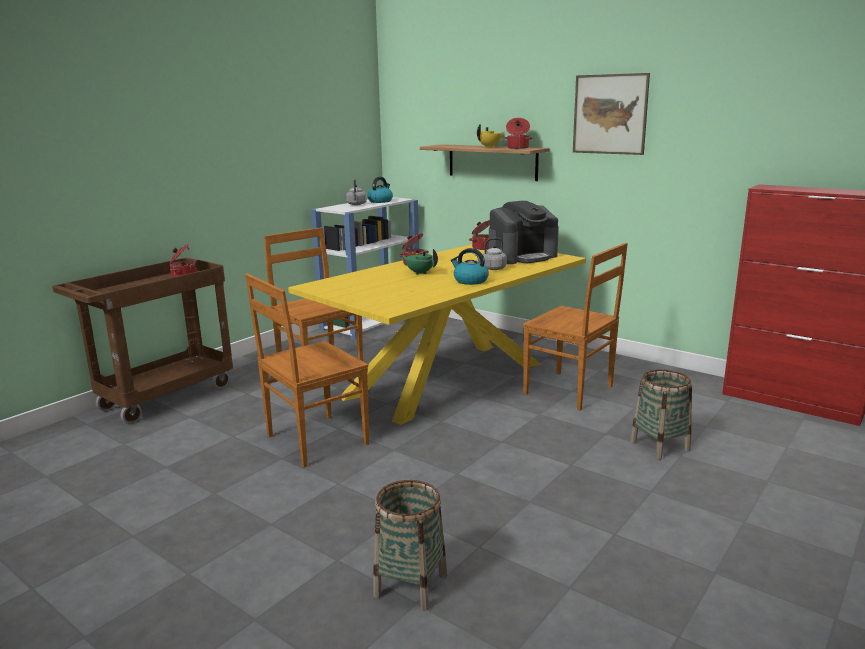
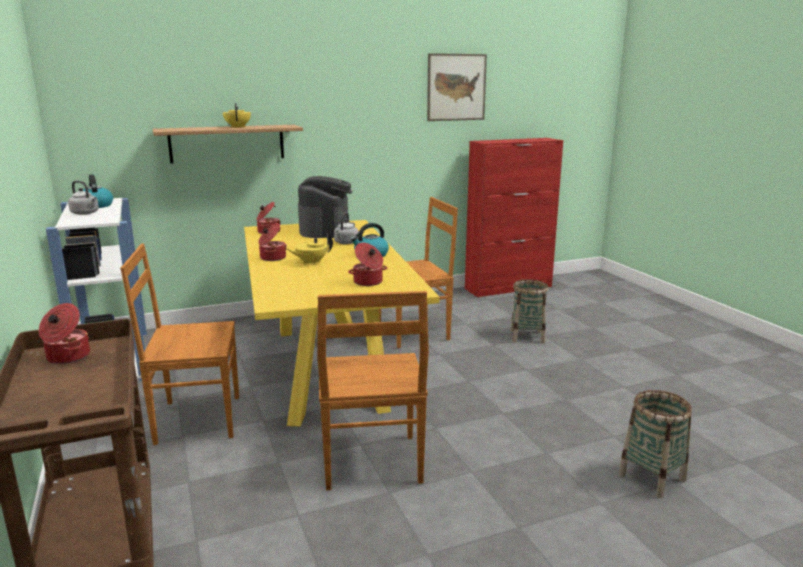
camera: 60 degrees left, 0 degrees up
green teapot [401,249,438,275] -> yellow teapot [287,233,333,265]
cooking pot [504,118,533,149] -> cooking pot moved to [348,243,387,286]
picture [573,73,650,155] -> picture moved to [427,53,487,121]

